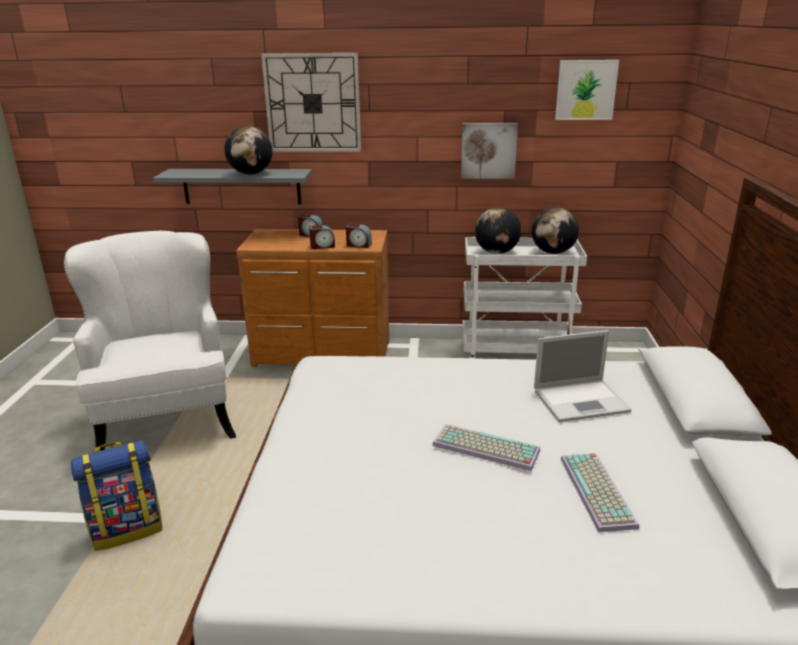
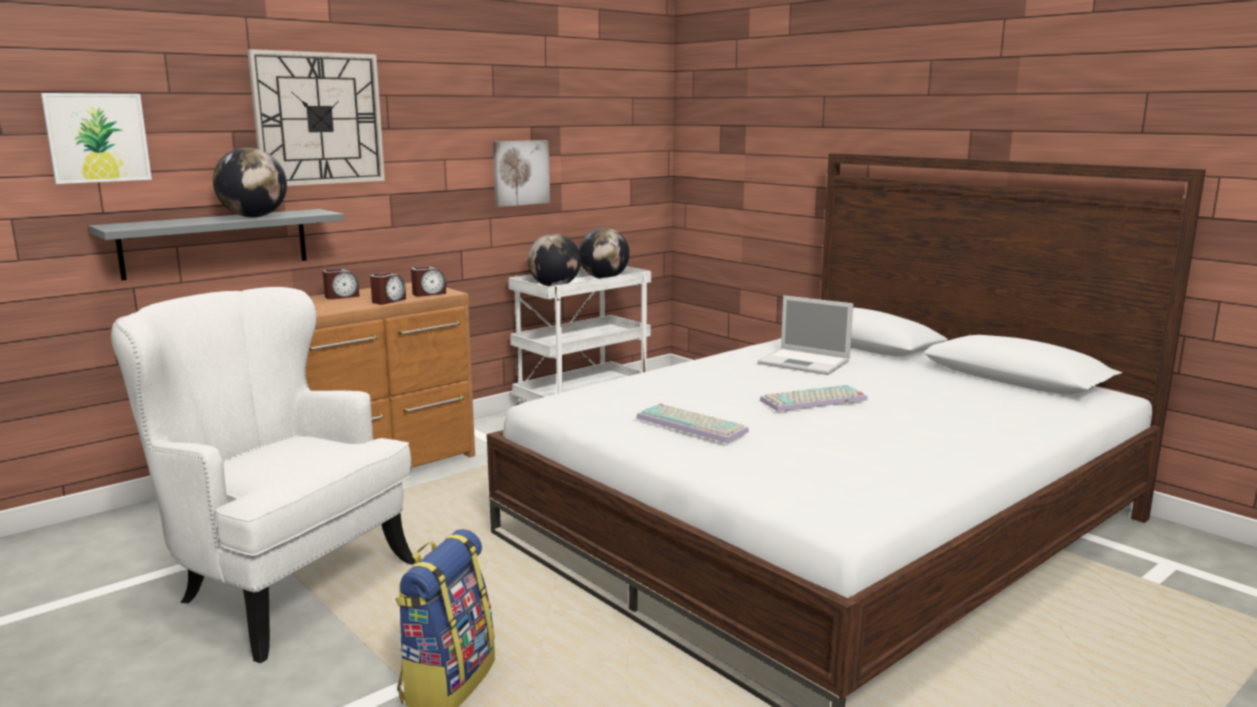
camera: 45 degrees left, 10 degrees down
laptop [534,330,631,422] -> laptop turned 90 degrees clockwise [758,295,853,375]
picture [555,60,619,120] -> picture moved to [41,93,152,184]
keyboard [561,453,639,532] -> keyboard moved to [636,403,749,443]

